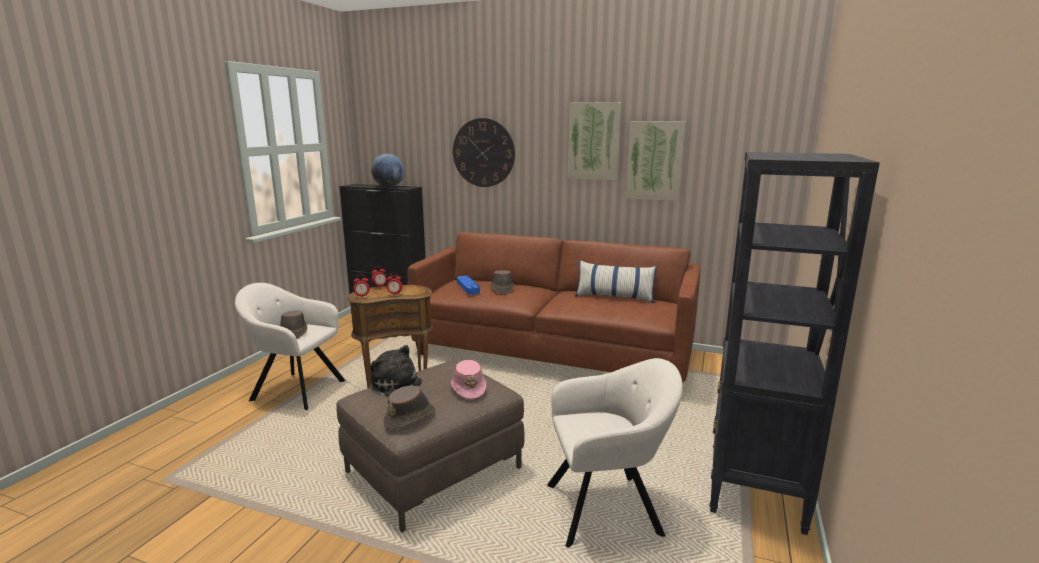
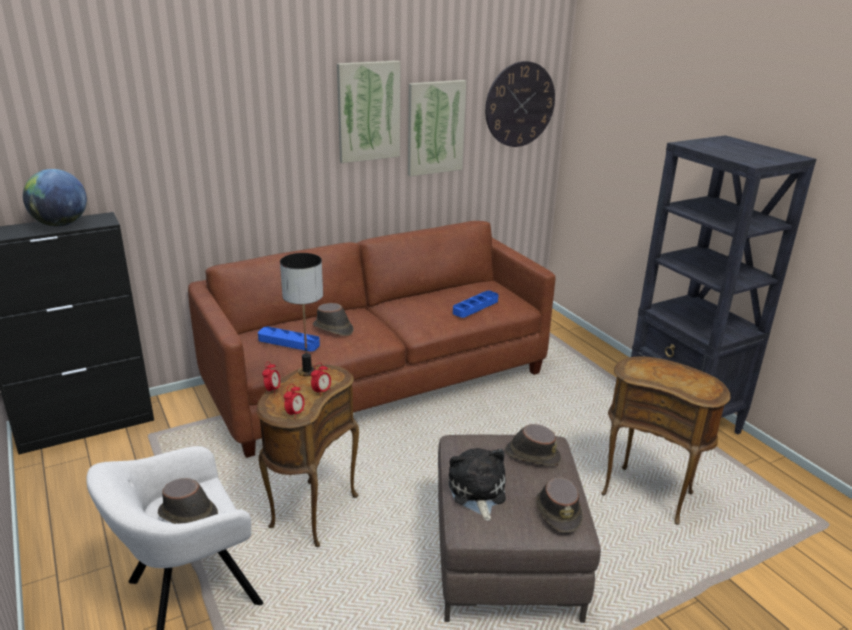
camera: 50 degrees left, 10 degrees up
plush toy [370,345,422,396] -> plush toy turned 90 degrees clockwise [449,448,506,521]
pink hat [451,360,486,399] -> brown hat [505,424,561,466]
wall clock [453,118,515,187] -> wall clock moved to [485,61,555,147]
white armchair [547,358,683,547] -> brown side table [601,357,730,525]
pillow [575,260,657,303] -> none
none -> table lamp [280,253,323,377]
none -> blue tray [453,291,498,318]

